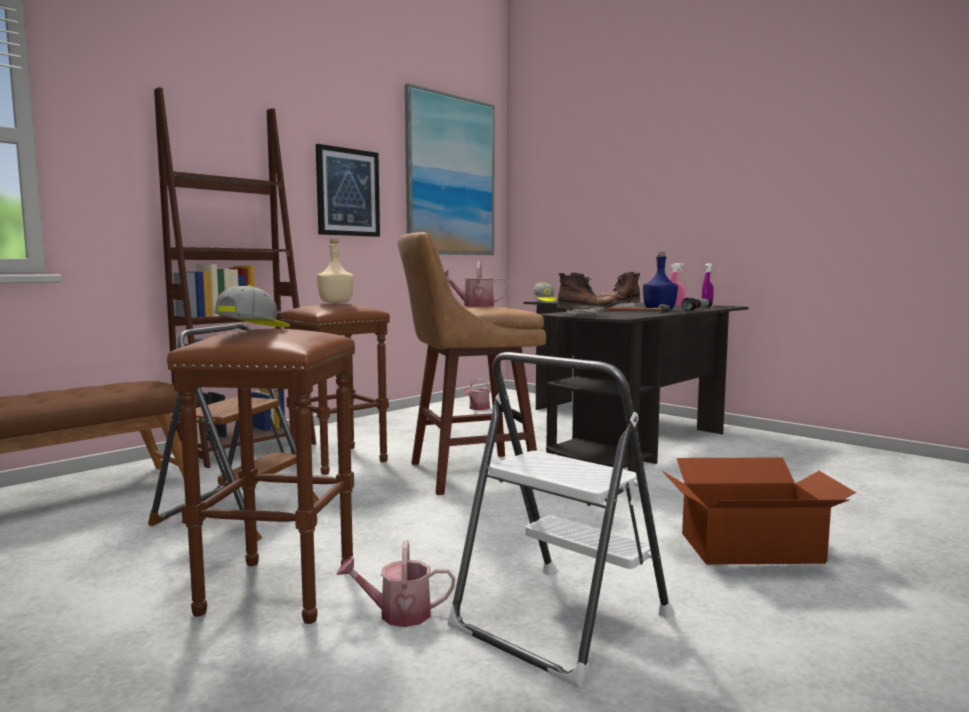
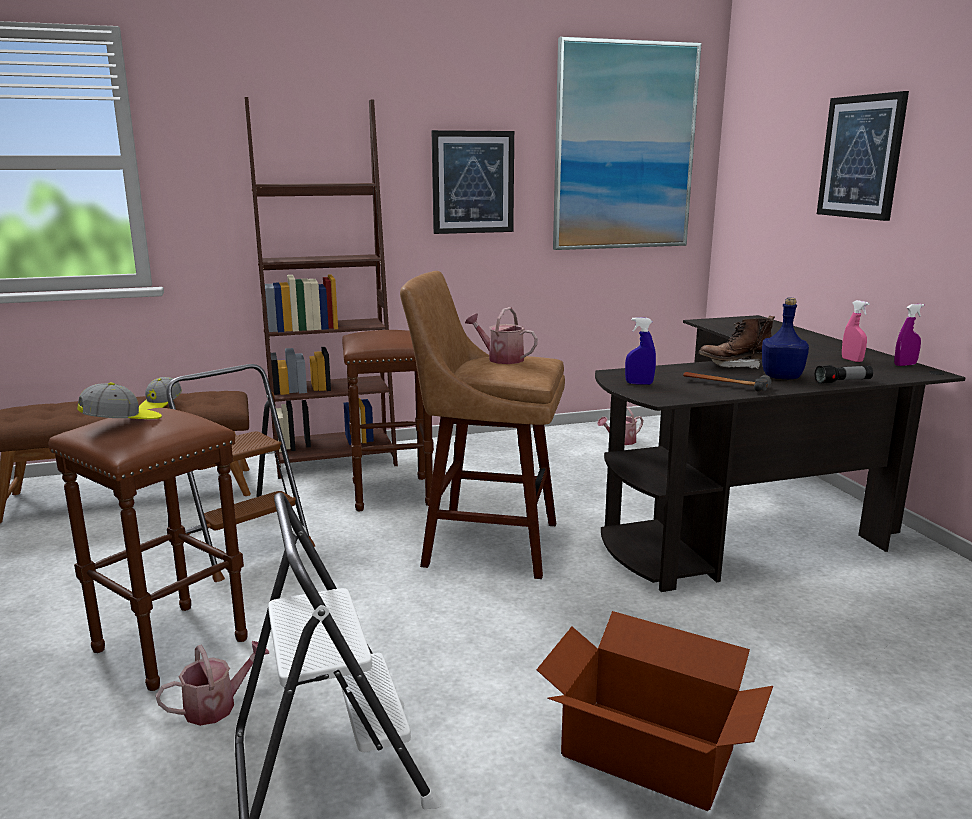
camera: 30 degrees right, 10 degrees up
beige bottle [317,239,354,303] -> none
watering can [336,541,455,627] -> watering can turned 120 degrees clockwise [156,641,269,726]
cap [533,282,556,302] -> cap moved to [139,377,182,410]
brown boot [557,272,616,315] -> blue spray bottle [625,317,656,385]
none -> picture [817,91,909,221]

